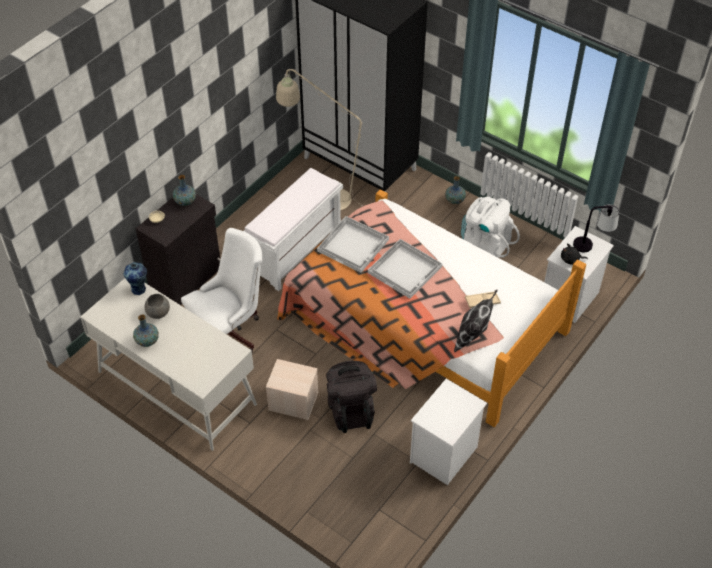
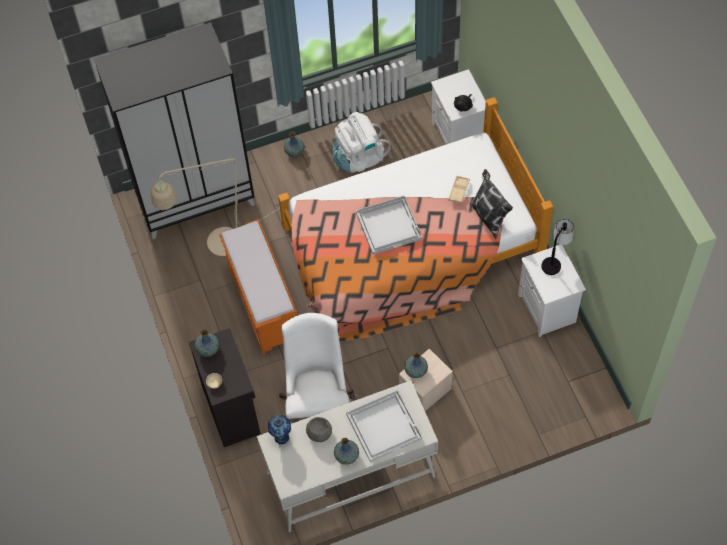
camera: 55 degrees left, 10 degrees up
white bench [244,168,343,291] -> orange bench [219,219,297,354]
white tray [317,216,389,273] -> white tray moved to [346,390,422,462]
black backpack [326,361,377,433] -> none
table lamp [573,204,619,253] -> table lamp moved to [541,219,574,275]
none -> vase [404,352,428,378]

